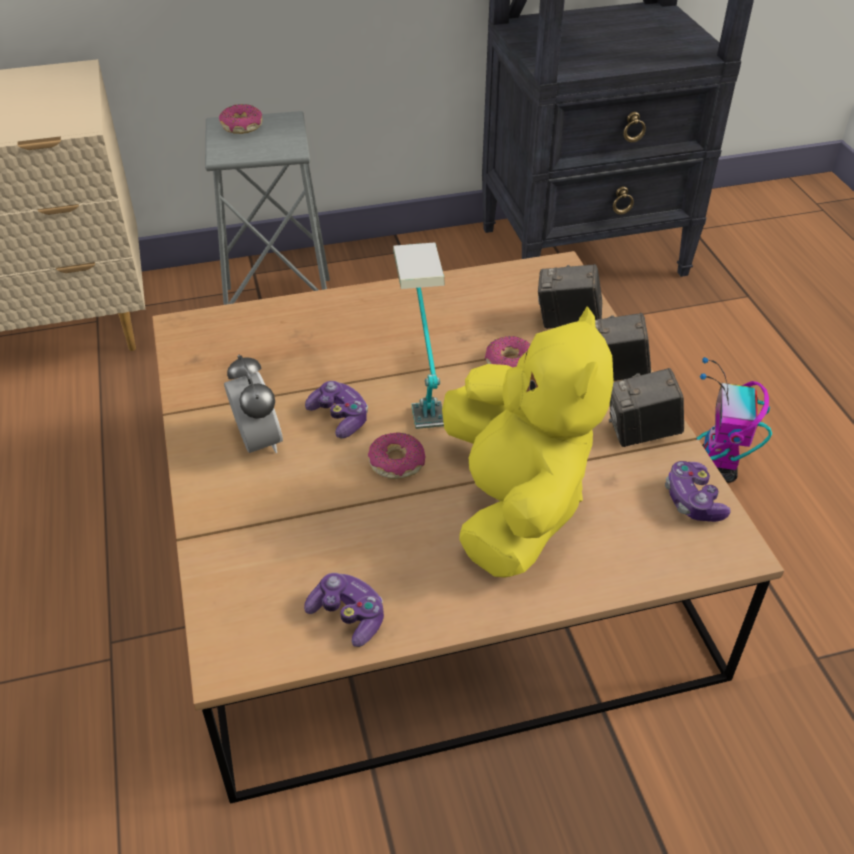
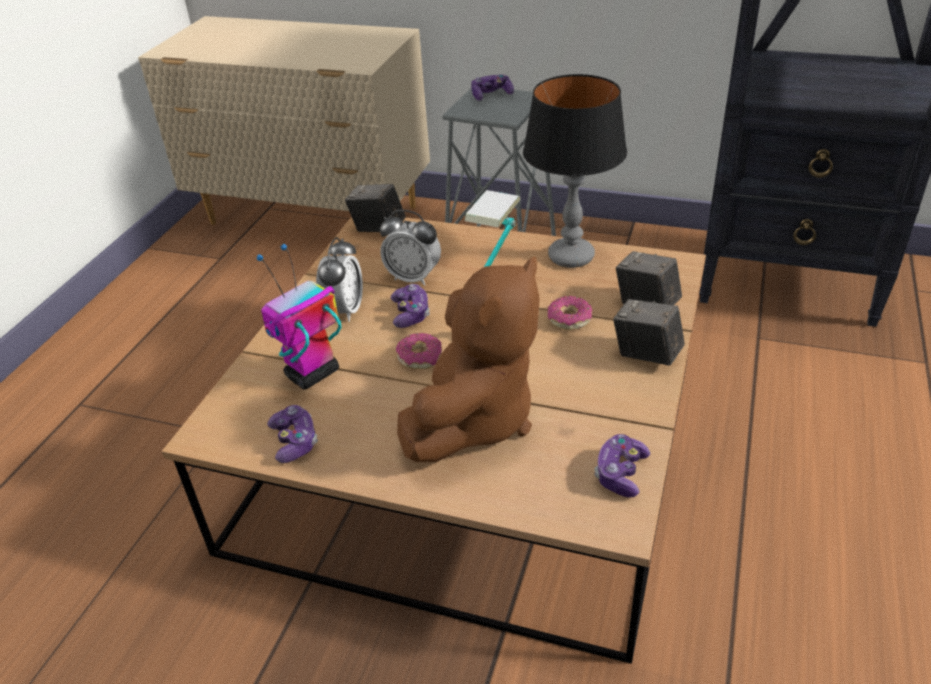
camera: 35 degrees right, 5 degrees down
donut [219,104,262,134] -> game controller [471,75,514,101]
yellow plush toy [442,307,614,578] -> brown plush toy [397,256,540,462]
camera [609,368,684,447] -> camera moved to [345,184,405,232]
toy robot [696,357,772,482] -> toy robot moved to [257,244,342,390]
none -> alarm clock [380,210,441,286]
none -> table lamp [523,74,627,268]

